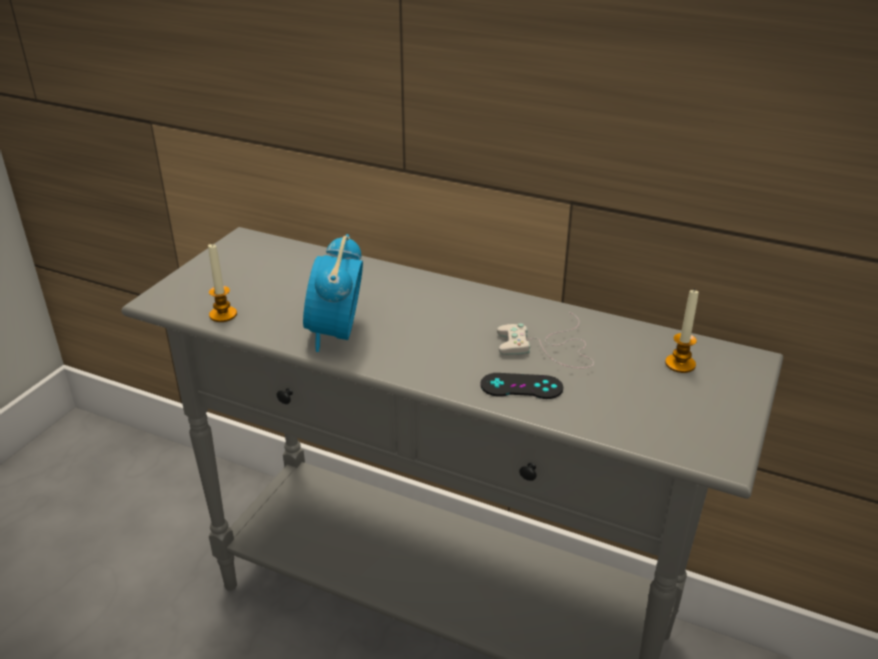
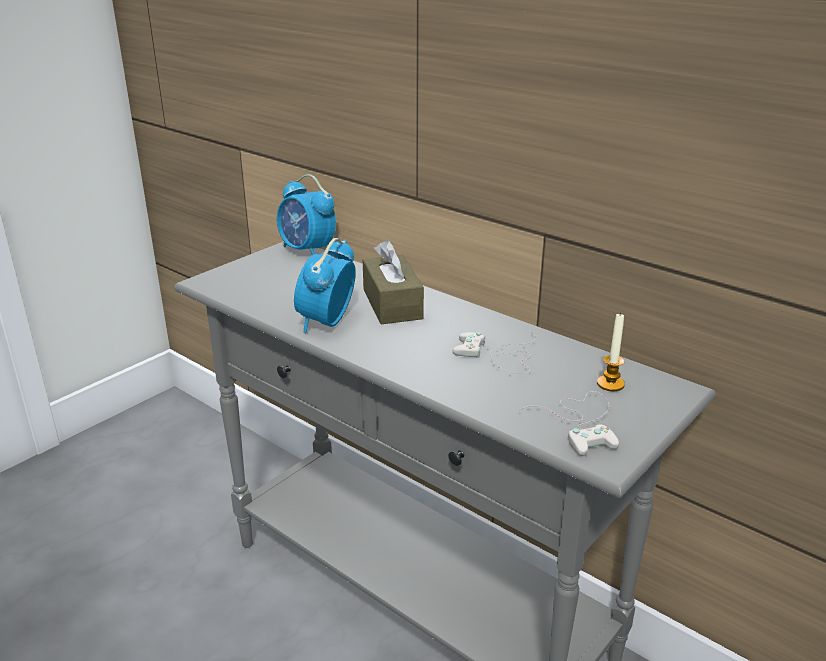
camera: 15 degrees right, 5 degrees down
candle [208,244,237,322] -> none
black game controller [480,373,563,399] -> none
none -> alarm clock [277,174,336,255]
none -> brown tissue box [363,240,424,324]
none -> white game controller [515,391,619,456]

